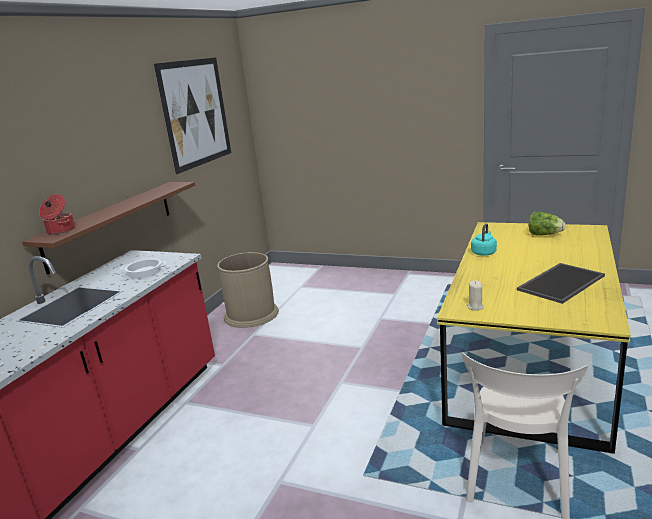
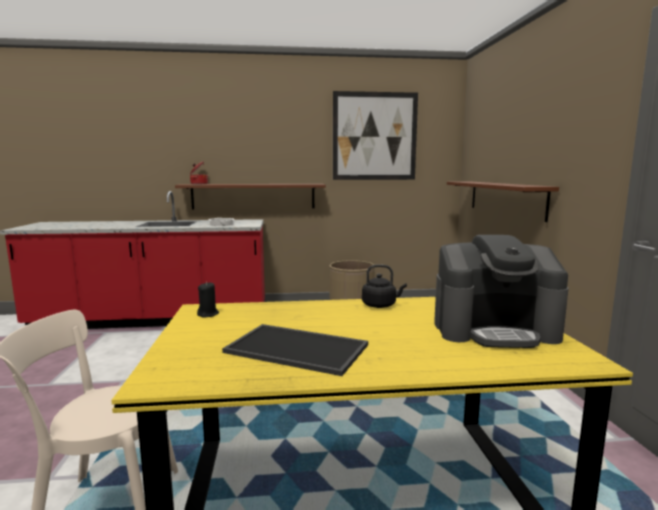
camera: 60 degrees right, 10 degrees down
beige candle [466,280,484,311] -> black candle [197,282,219,317]
turquoise kettle [471,223,497,256] -> black kettle [362,264,407,308]
lettuce [529,212,565,236] -> coffee machine [434,235,569,348]
none -> brown shelf [447,181,559,222]

